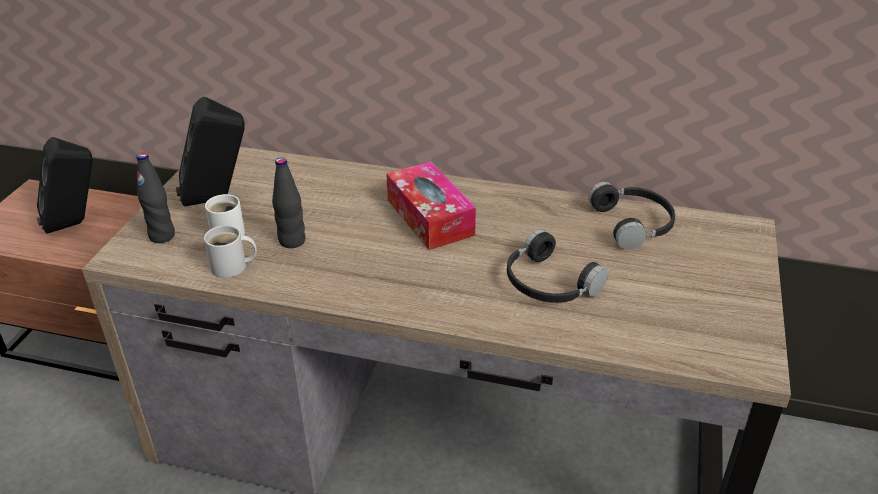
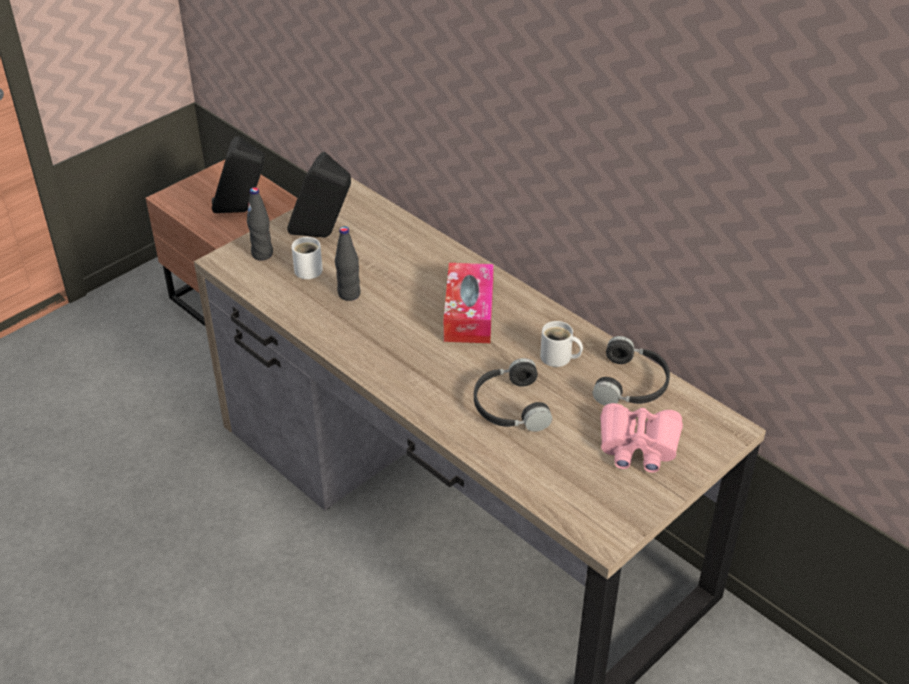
camera: 30 degrees right, 5 degrees up
white mug [204,225,257,278] -> white mug moved to [540,321,583,367]
none -> pink binoculars [600,403,683,473]

